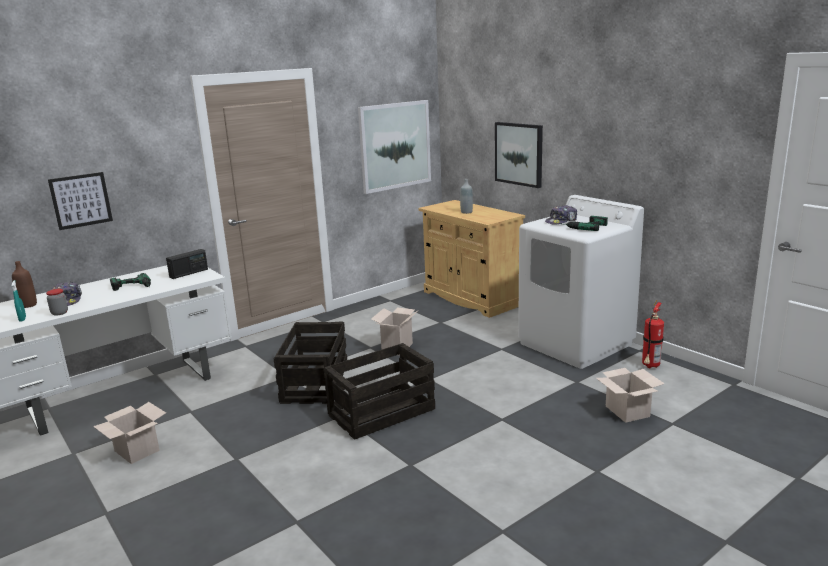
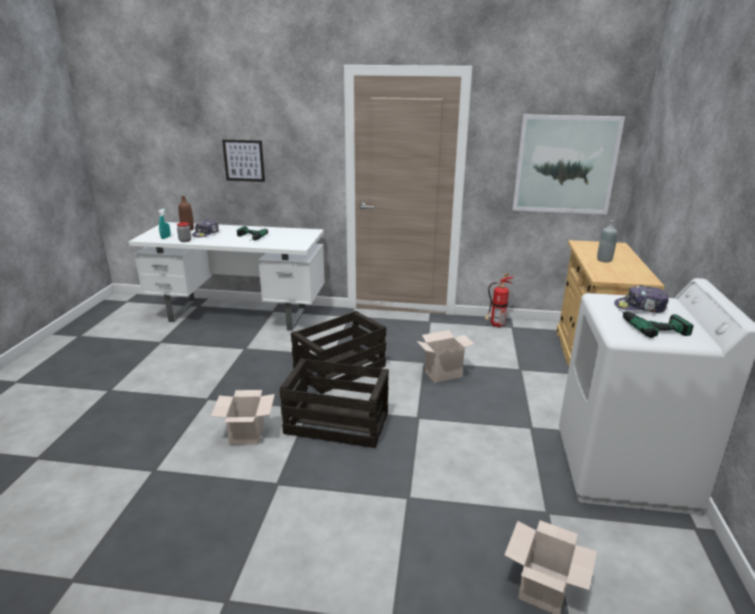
camera: 45 degrees right, 5 degrees up
cardboard box [93,402,166,464] -> cardboard box moved to [211,390,275,445]
radio [166,249,208,279] -> none
picture [495,122,543,188] -> none
fire extinguisher [642,300,664,368] -> fire extinguisher moved to [484,273,513,328]

